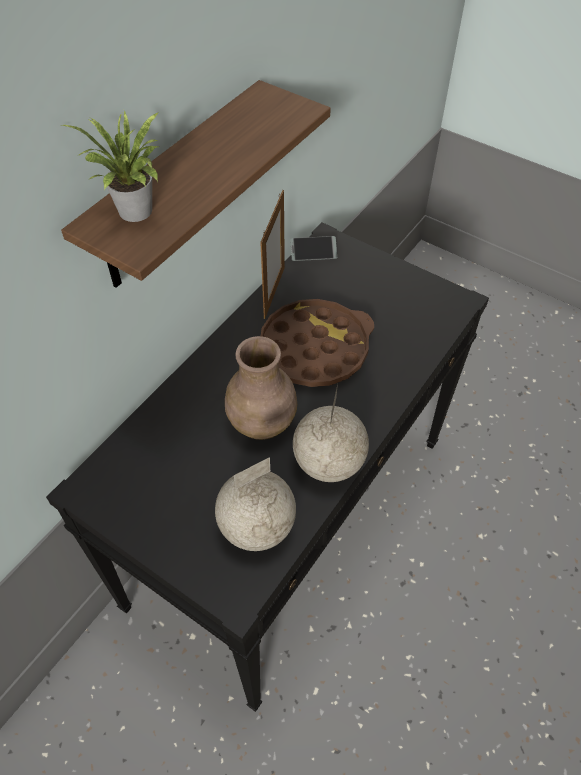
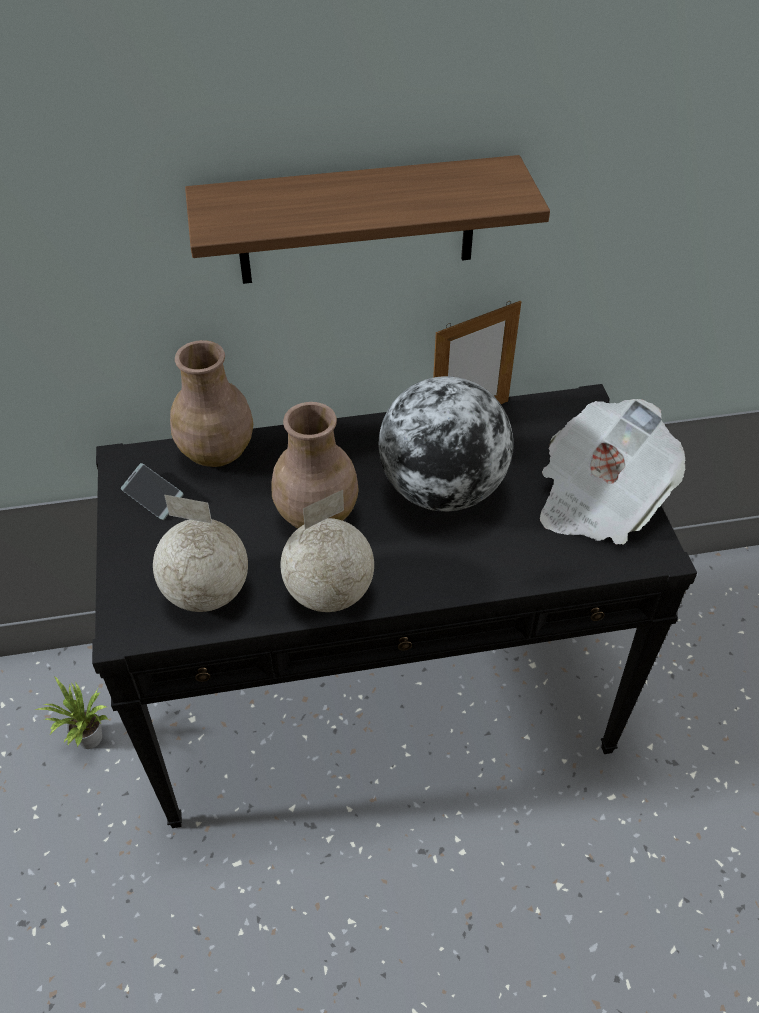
camera: 45 degrees right, 5 degrees down
potted plant [62,110,160,222] -> potted plant moved to [35,676,109,749]
brown tray [261,299,374,387] -> globe [378,376,513,512]
phone [290,236,337,261] -> phone moved to [121,463,184,520]
none -> brown vase [170,340,253,467]
none -> newspaper [540,399,685,545]

